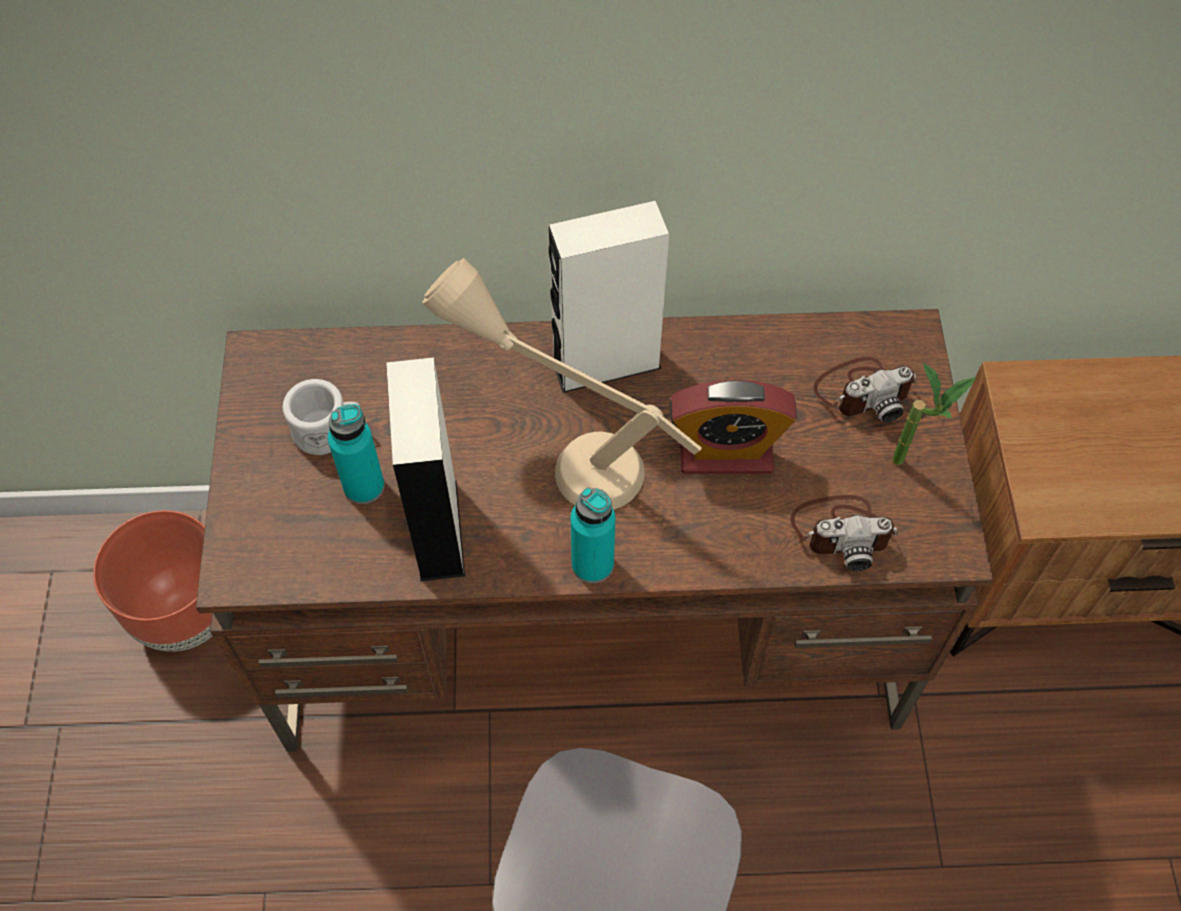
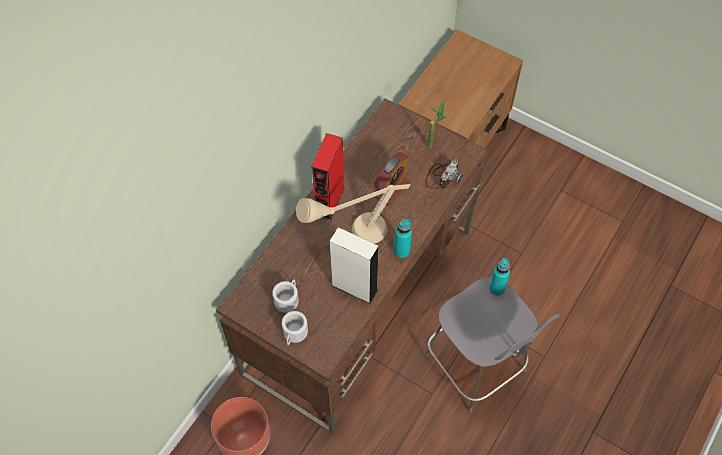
camera: 55 degrees left, 0 degrees up
turquoise bottle [328,404,385,504] -> turquoise bottle moved to [489,258,510,295]
white speaker [548,200,669,393] -> red speaker [312,133,344,221]
camera [813,357,916,423] -> none
none -> white mug [282,311,308,345]

